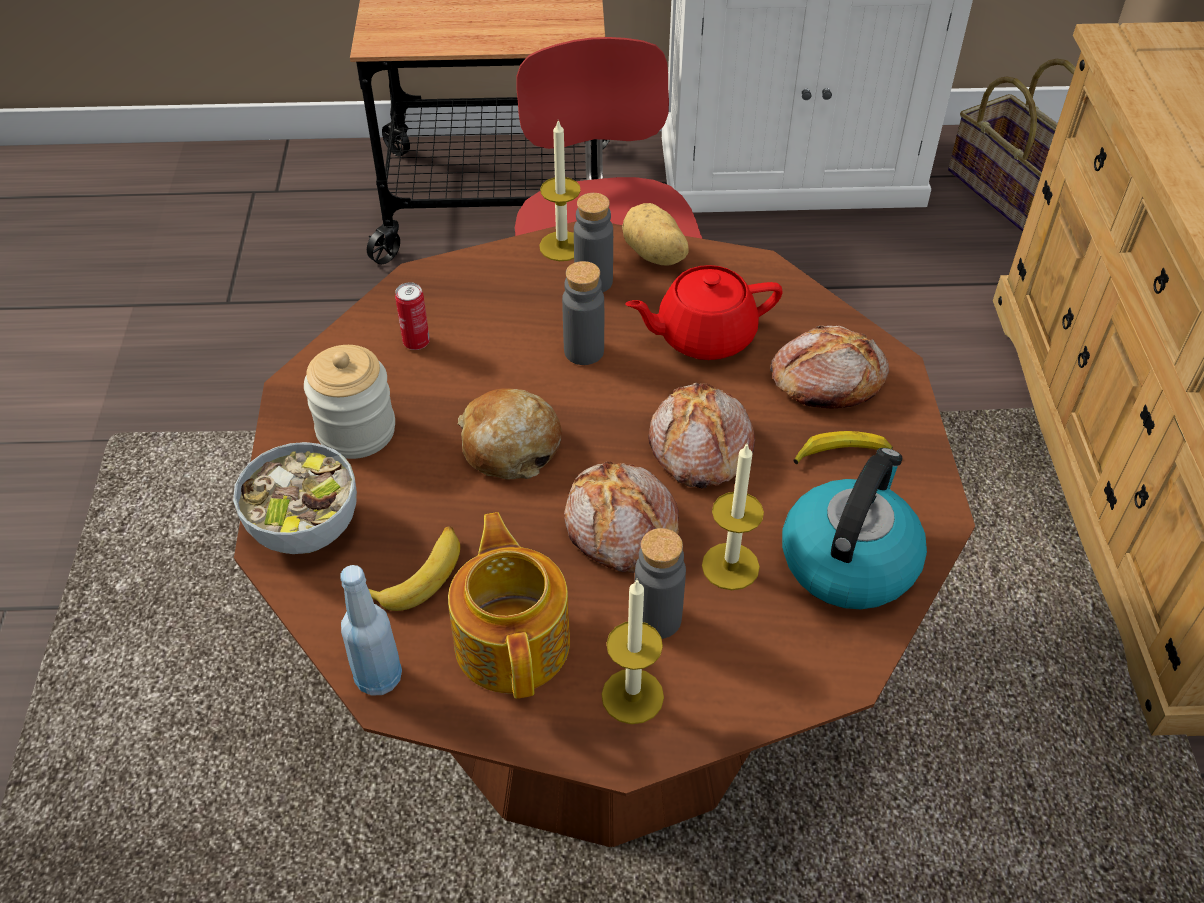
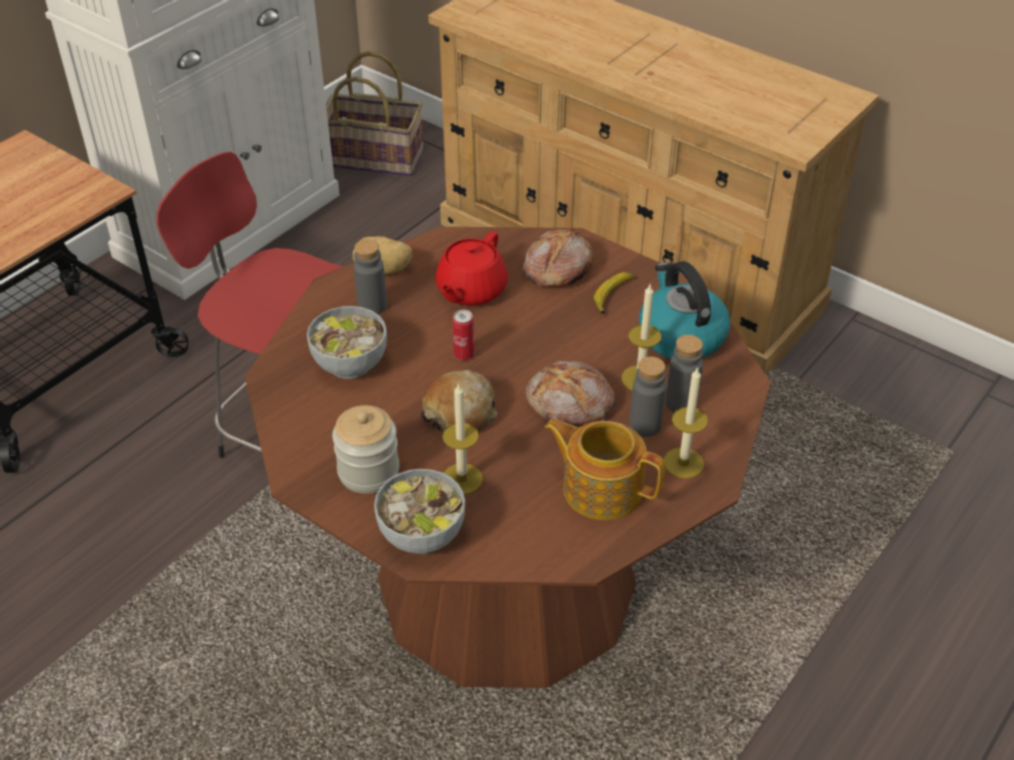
camera: 50 degrees left, 5 degrees down
blue bottle [340,565,402,696] -> none
banana [369,527,460,611] -> none
can [395,282,430,350] -> can moved to [452,310,474,361]
candle [539,120,581,261] -> candle moved to [442,383,483,495]
grey bottle [562,261,604,365] -> grey bottle moved to [666,335,703,412]
bread [649,382,755,489] -> none
none -> bowl [307,306,387,379]

